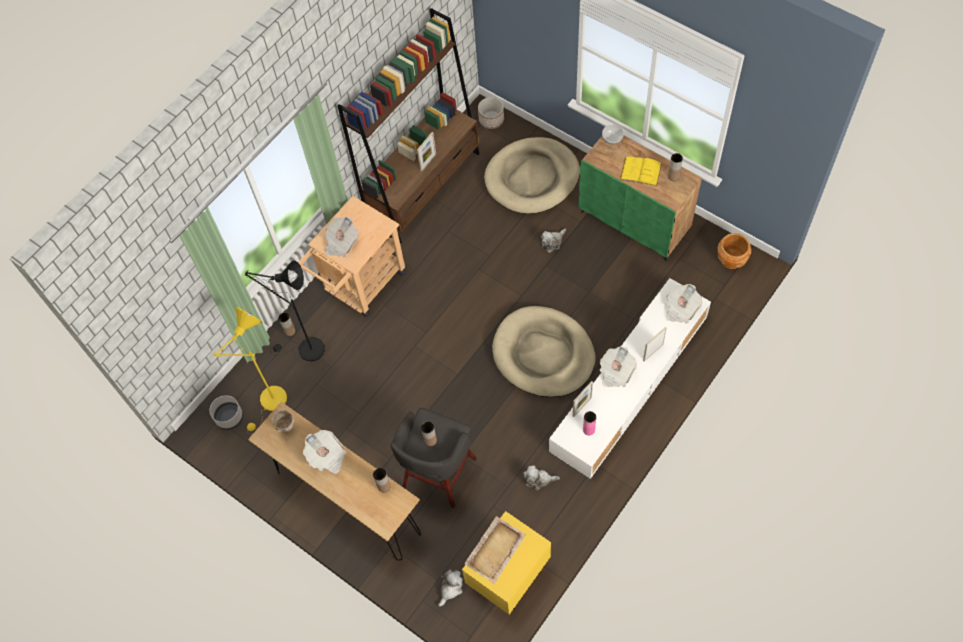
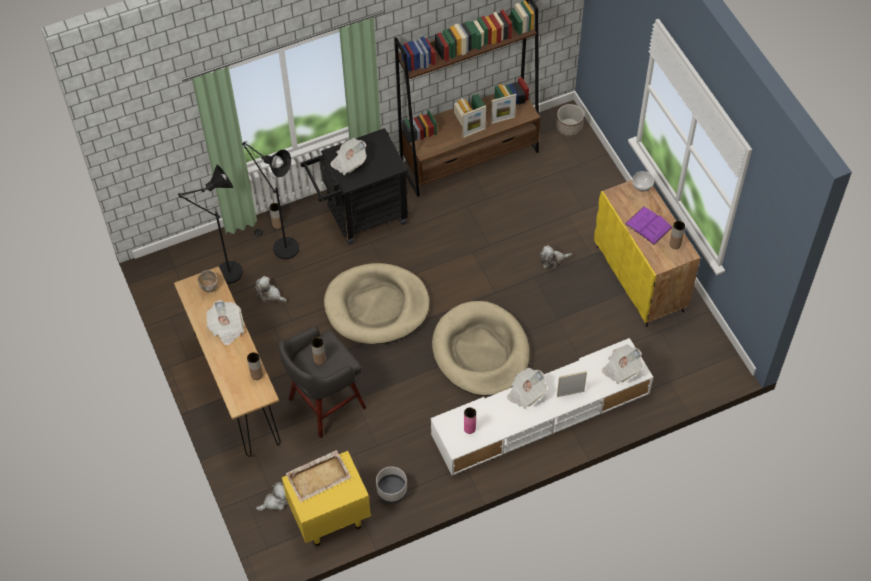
camera: 25 degrees right, 5 degrees down
grey planter [209,395,243,430] -> grey planter moved to [376,467,407,504]
yellow floor lamp [213,307,287,435] -> black floor lamp [178,165,243,284]
beige cart [298,196,406,317] -> black cart [300,128,409,245]
beige dog bed [484,137,580,214] -> beige dog bed moved to [324,263,430,344]
plush toy [523,465,560,490] -> plush toy moved to [255,276,287,302]
picture frame [573,381,593,417] -> picture frame moved to [491,94,516,124]
green cabinet [578,136,702,261] -> yellow cabinet [594,180,701,327]
yellow book [620,156,662,186] -> purple book [625,207,673,245]
brown planter [717,233,751,269] -> none

